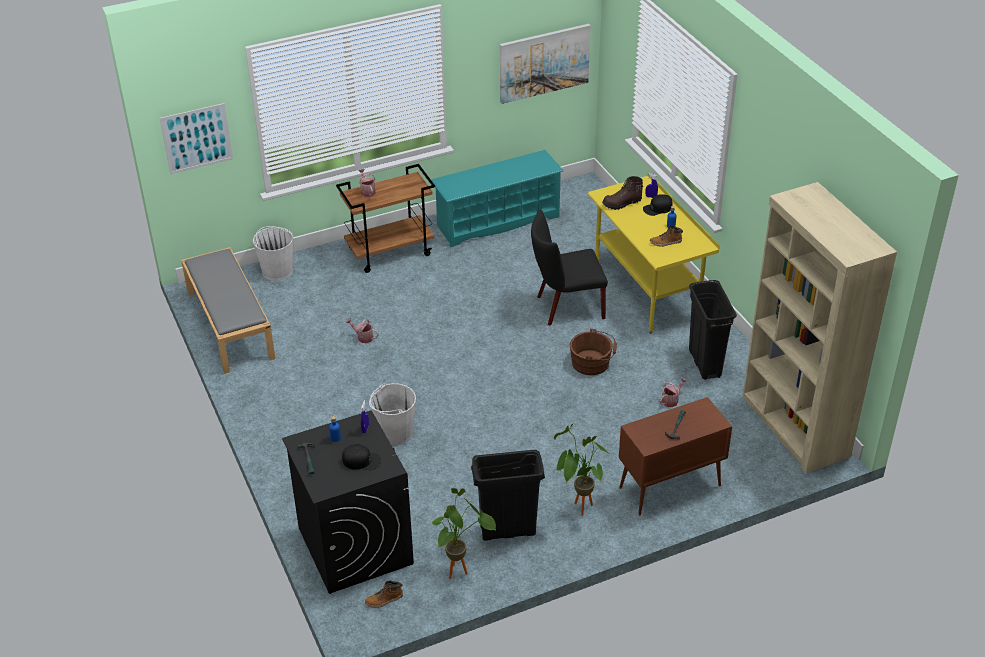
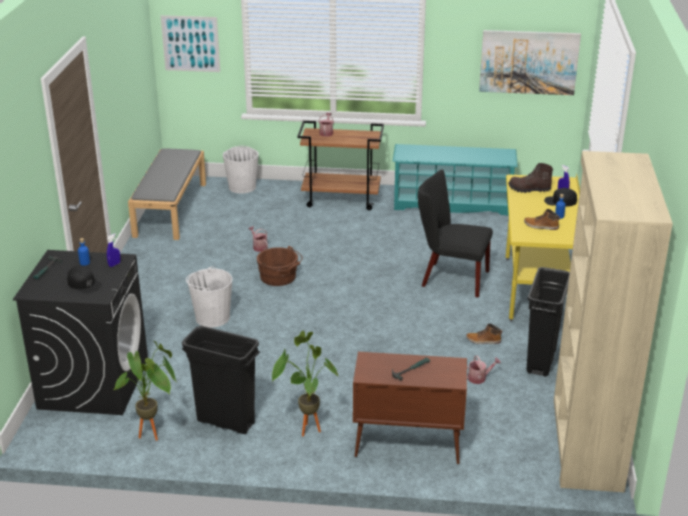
camera: 30 degrees right, 10 degrees down
boot [365,581,403,608] -> boot moved to [466,324,502,344]
brown bucket [570,329,617,375] -> brown bucket moved to [257,246,303,286]

